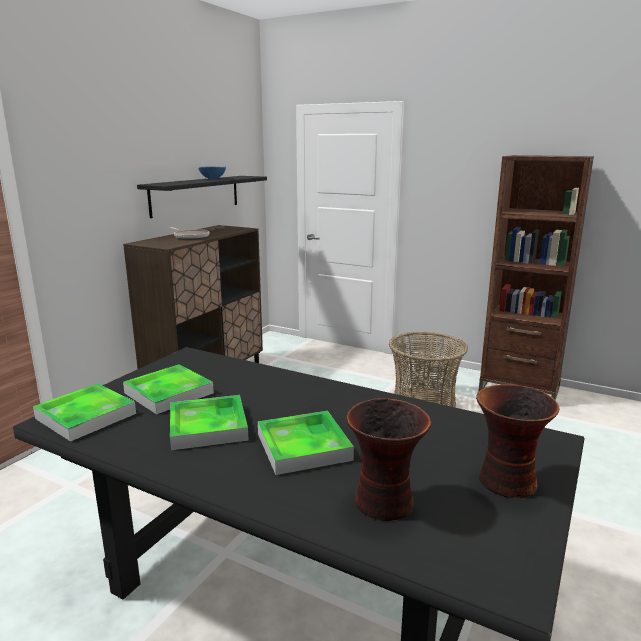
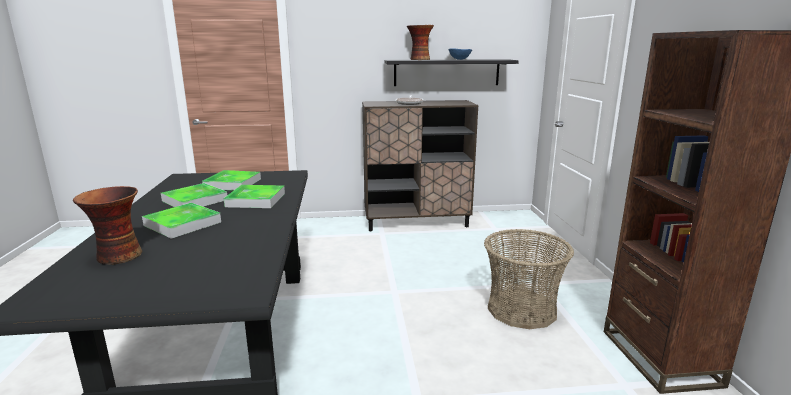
camera: 55 degrees right, 0 degrees up
tray [33,383,136,442] -> tray moved to [224,185,285,208]
vase [476,384,559,499] -> vase moved to [407,25,434,60]

